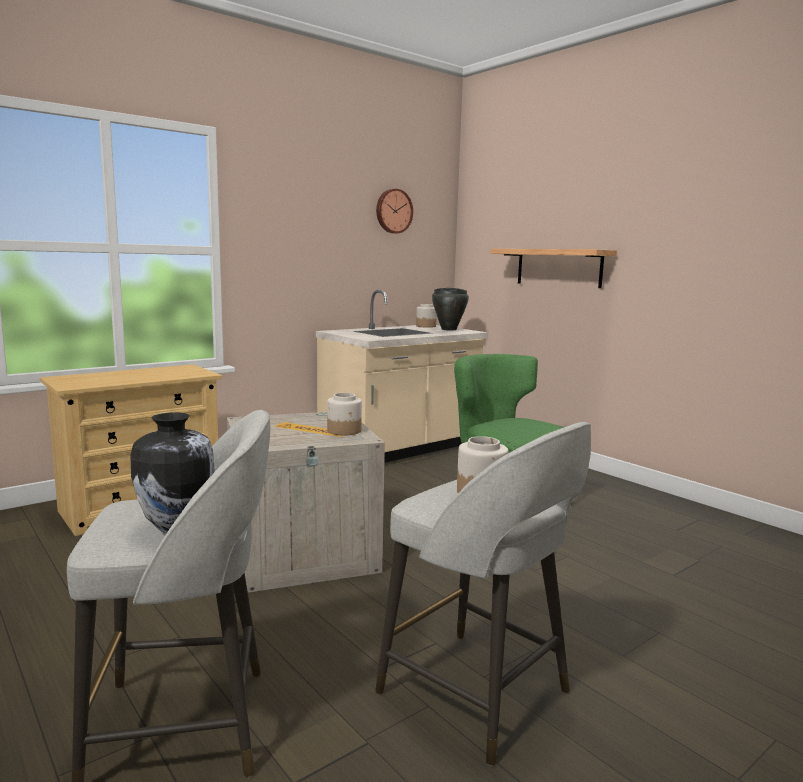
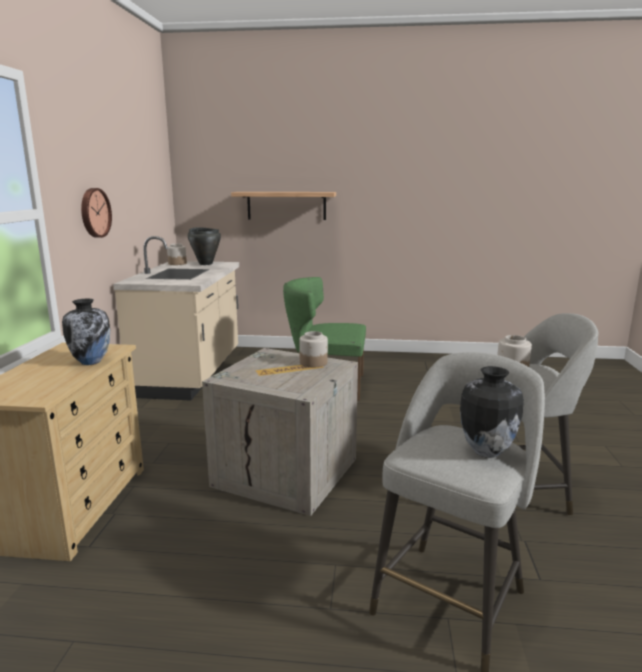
camera: 45 degrees left, 5 degrees up
wall clock [376,189,413,233] -> wall clock moved to [81,188,112,238]
none -> vase [62,299,110,365]

